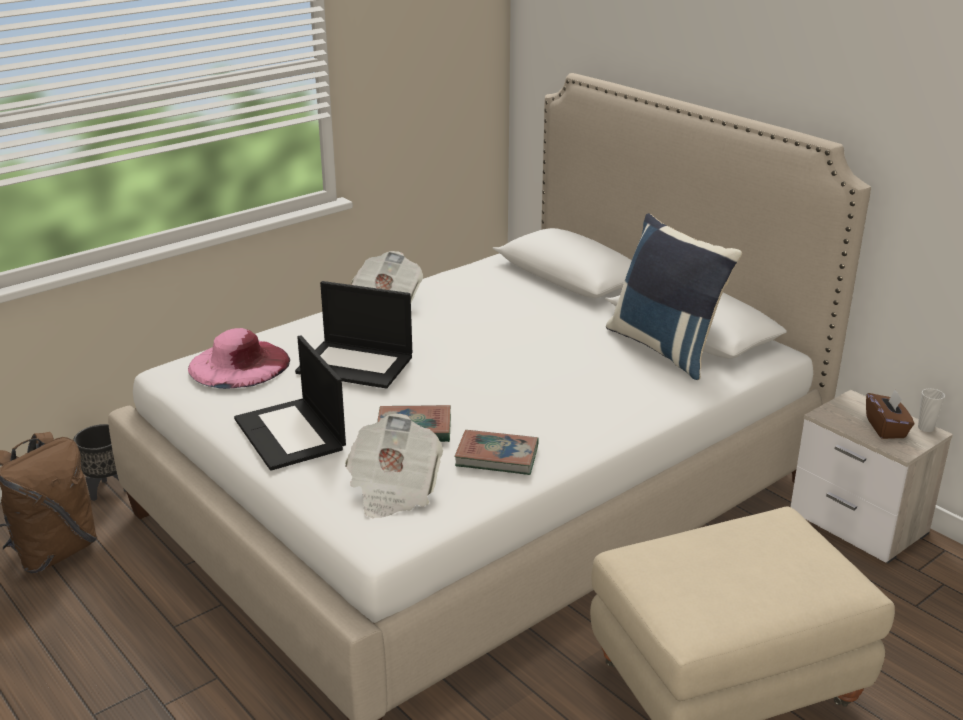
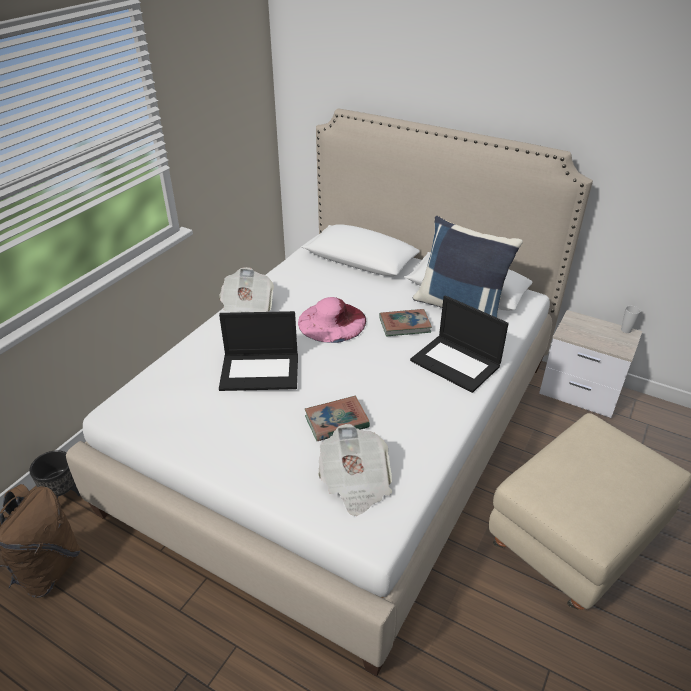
camera: 20 degrees left, 10 degrees up
pink hat [188,328,290,389] -> pink hat moved to [298,297,366,343]
laptop [234,335,346,471] -> laptop moved to [410,295,509,393]
book [455,430,538,475] -> book moved to [379,309,432,337]
brown tissue box [866,389,914,439] -> none

